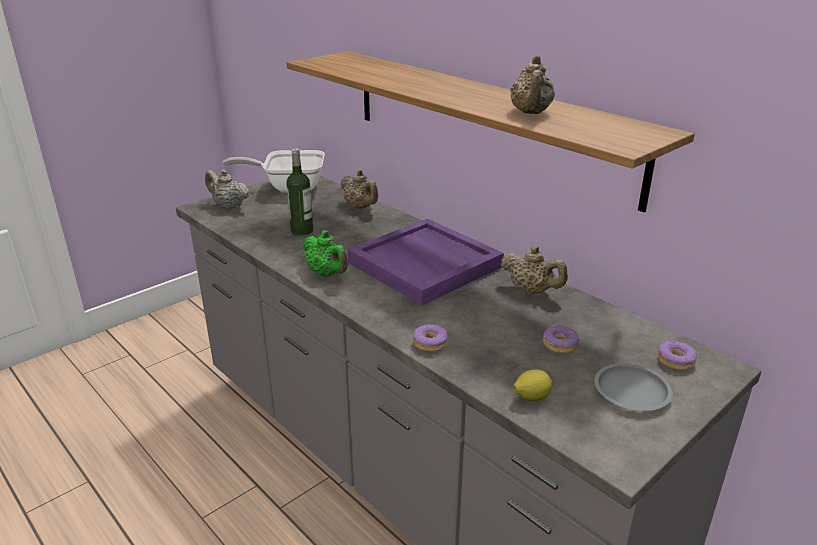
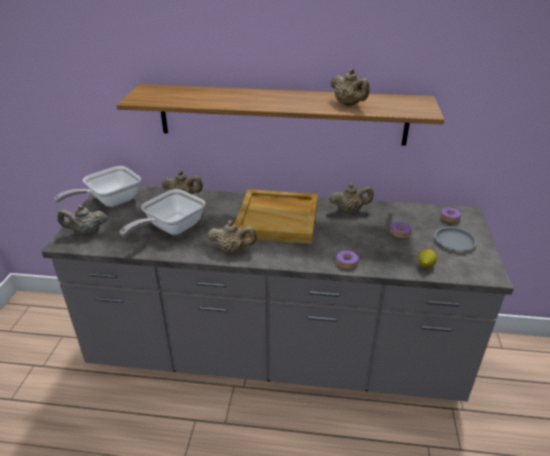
camera: 40 degrees left, 5 degrees up
bottle [286,149,313,236] -> frying pan [120,189,205,236]
green teapot [303,230,348,277] -> beige teapot [208,220,257,253]
purple tray [347,219,504,305] -> beige tray [235,189,318,244]

